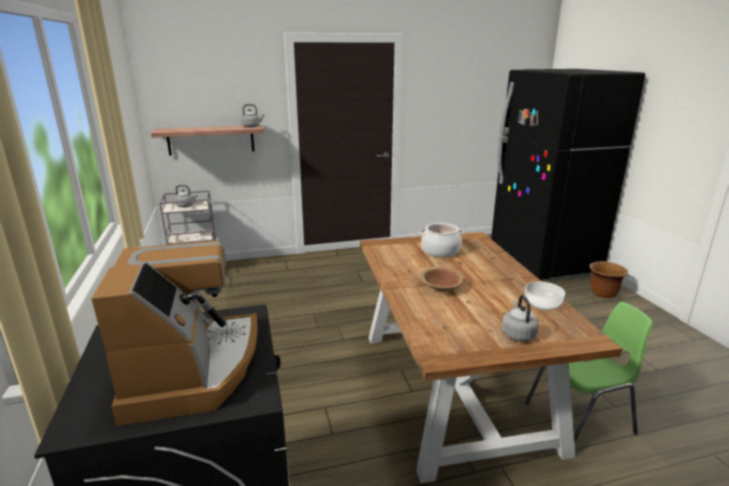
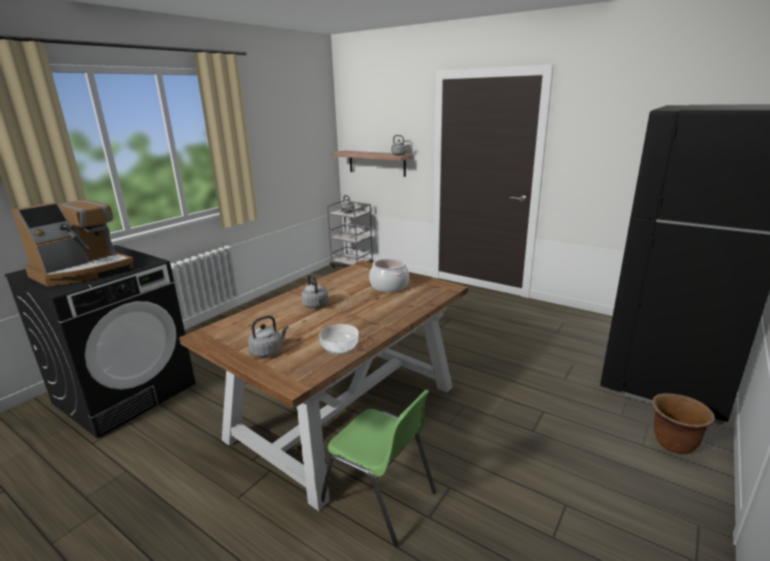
camera: 50 degrees right, 0 degrees up
brown bowl [420,266,463,292] -> grey kettle [301,274,328,308]

